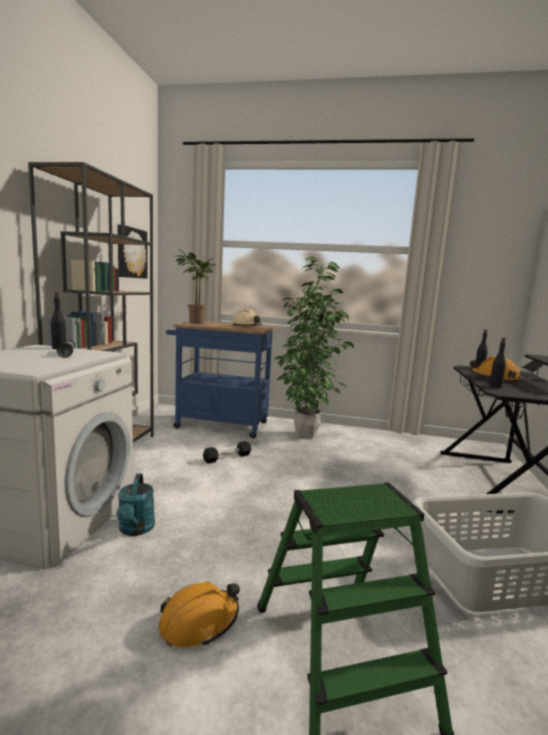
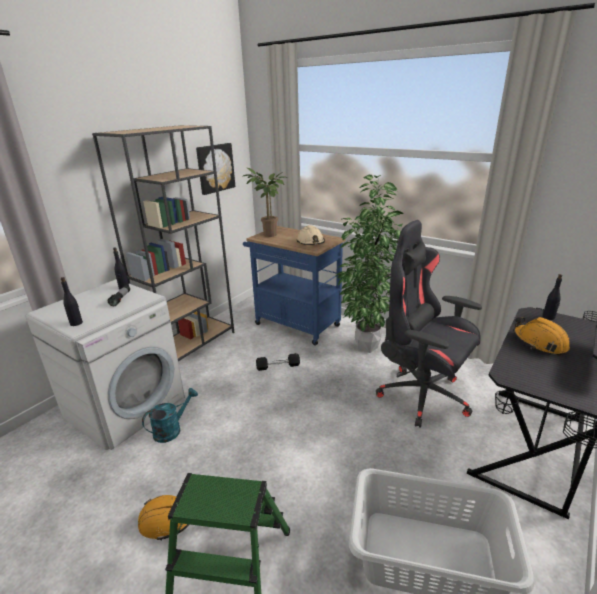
camera: 25 degrees right, 15 degrees up
turquoise watering can [117,473,155,536] -> turquoise watering can turned 150 degrees counterclockwise [142,388,198,443]
black bottle [489,338,506,388] -> black bottle moved to [61,277,83,326]
none -> black office chair [376,220,482,428]

